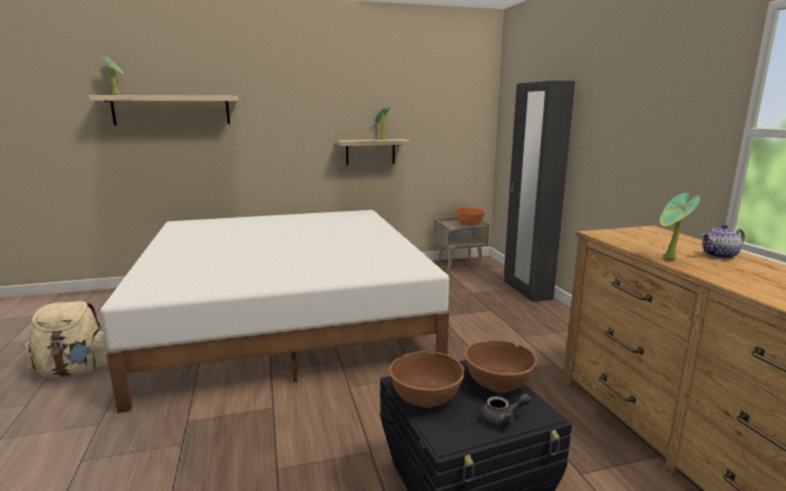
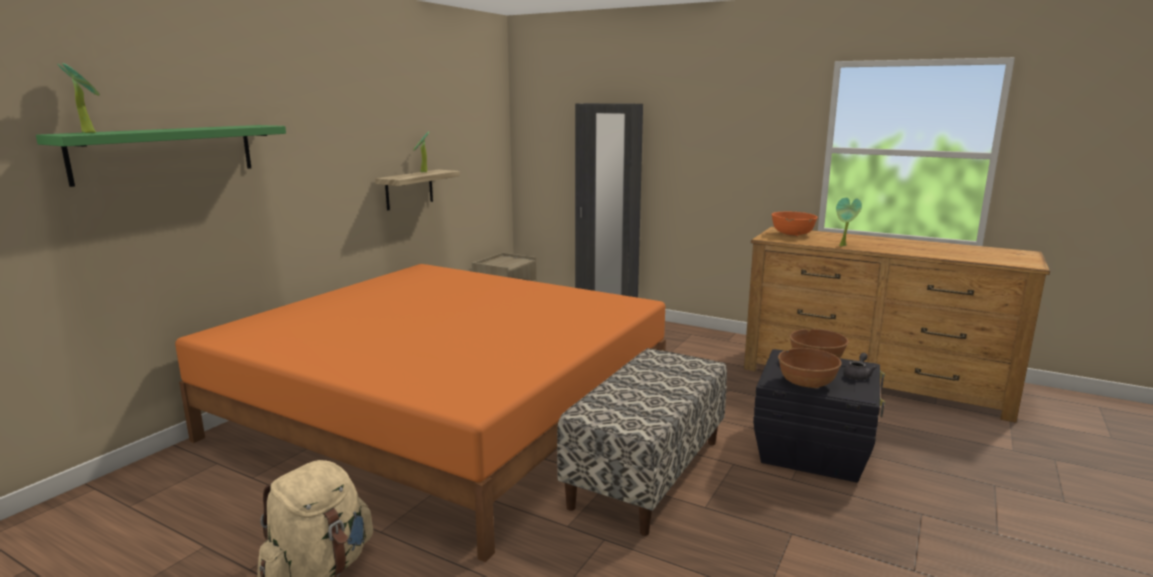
camera: 45 degrees left, 0 degrees up
beige shelf [89,95,239,125] -> green shelf [36,125,286,187]
white bed [100,210,449,413] -> orange bed [175,264,666,562]
orange bowl [456,208,485,225] -> orange bowl moved to [771,212,818,237]
teapot [701,224,745,259] -> none
none -> bench [557,348,727,536]

